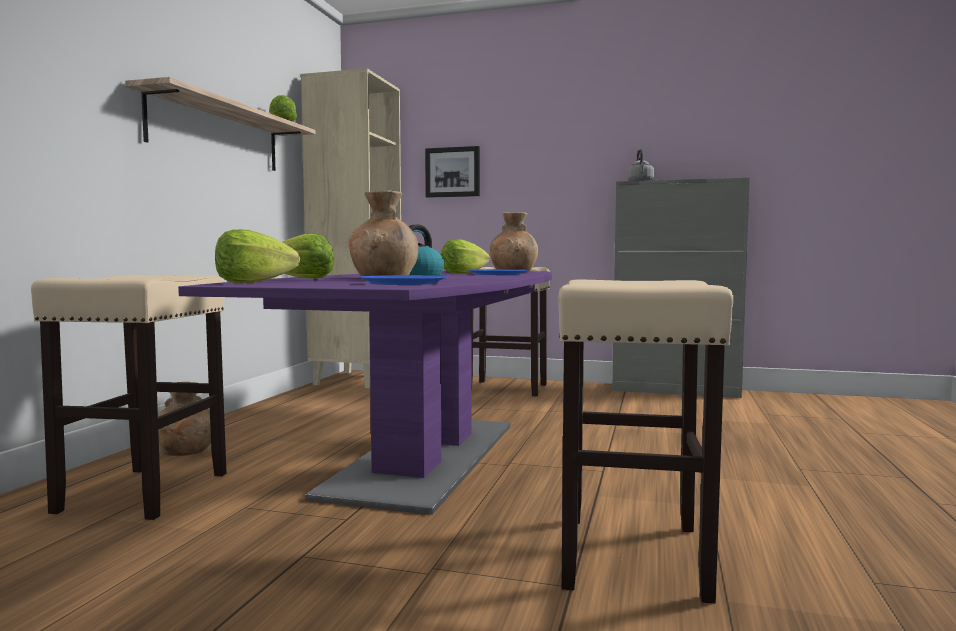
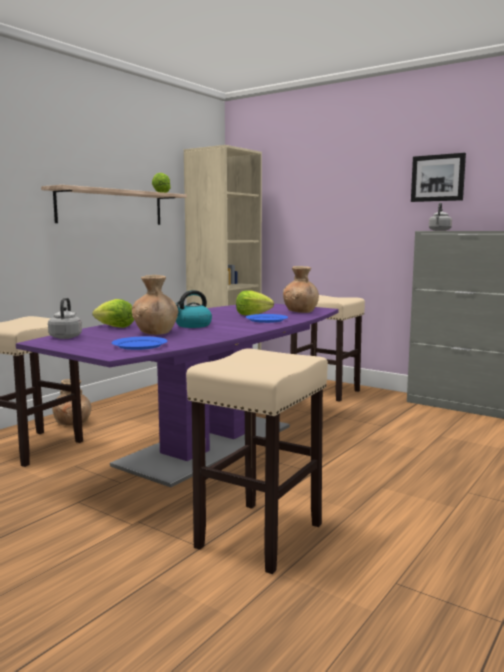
camera: 20 degrees right, 5 degrees up
lettuce [215,230,300,283] -> grey kettle [48,298,82,339]
picture [425,146,480,198] -> picture moved to [411,153,466,202]

